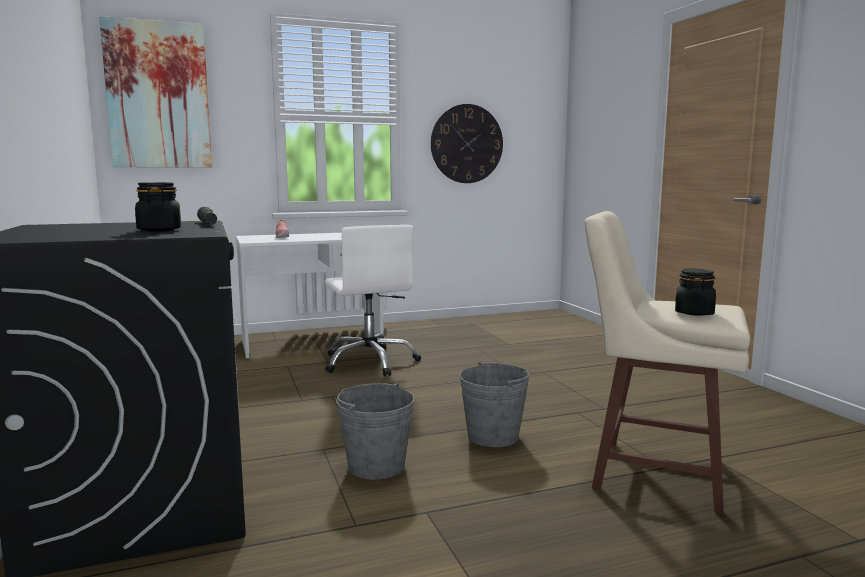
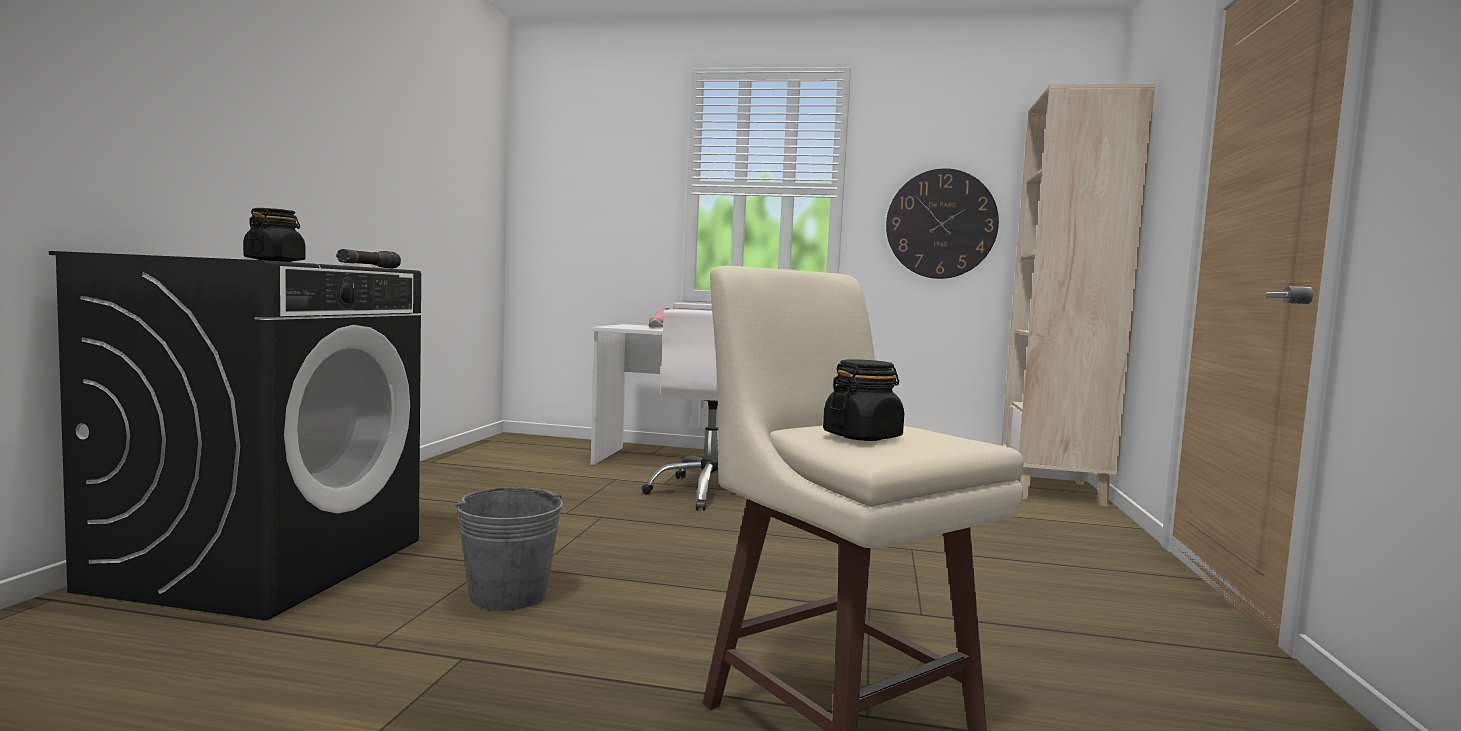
camera: 30 degrees right, 5 degrees down
picture [99,16,212,168] -> none
grey bucket [459,361,530,447] -> none
none -> beige bookcase [1001,84,1155,507]

